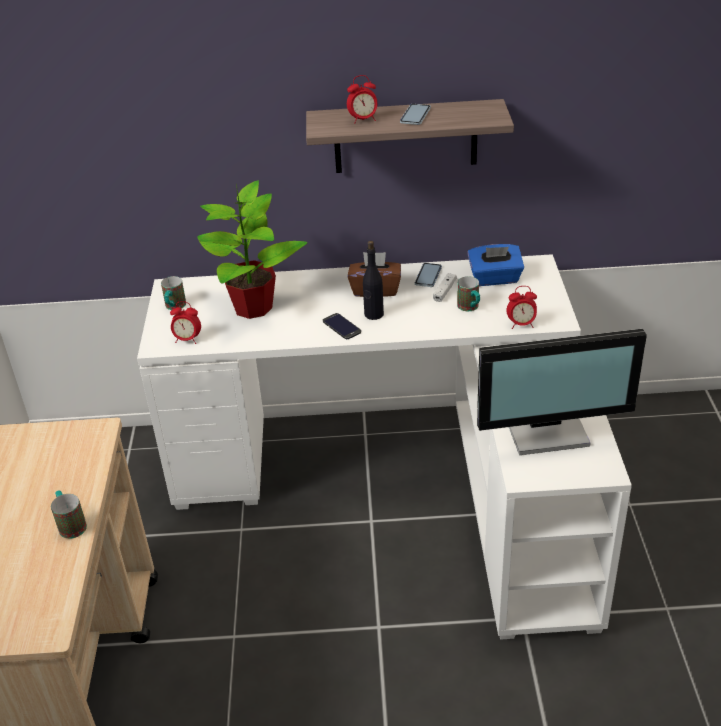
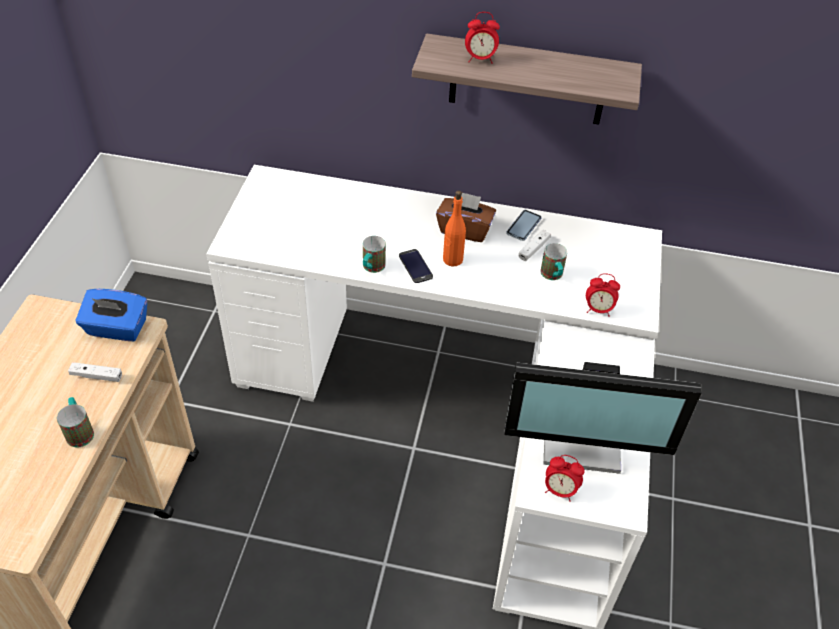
camera: 10 degrees right, 10 degrees up
mug [161,276,186,310] -> mug moved to [363,236,386,273]
alarm clock [170,301,201,344] -> alarm clock moved to [545,455,584,502]
potted plant [197,180,308,319] -> none
black bottle [363,241,384,320] -> orange bottle [443,190,466,266]
phone [400,104,431,125] -> none
blue tissue box [467,244,524,286] -> blue tissue box moved to [75,289,147,341]
none -> white game controller [68,362,122,382]

